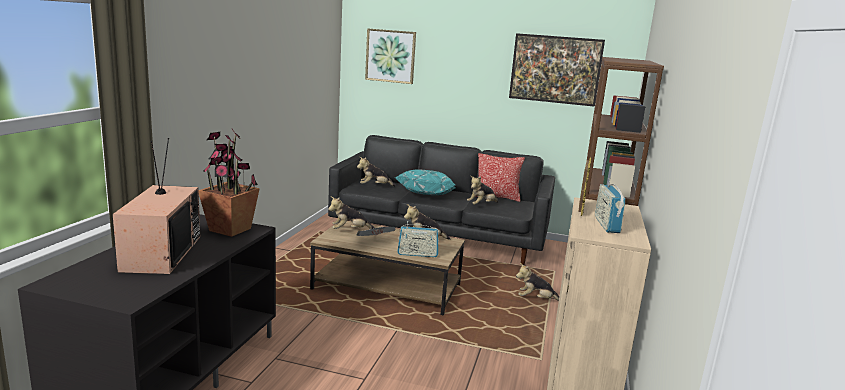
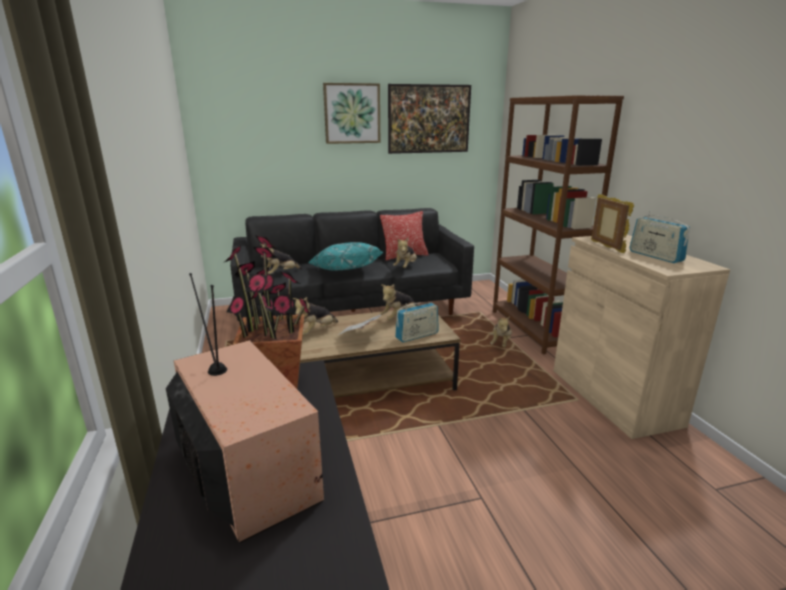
camera: 30 degrees left, 5 degrees up
picture [365,29,416,84] -> picture moved to [323,83,380,144]
plush toy [516,263,559,301] -> plush toy turned 45 degrees counterclockwise [490,316,512,347]

